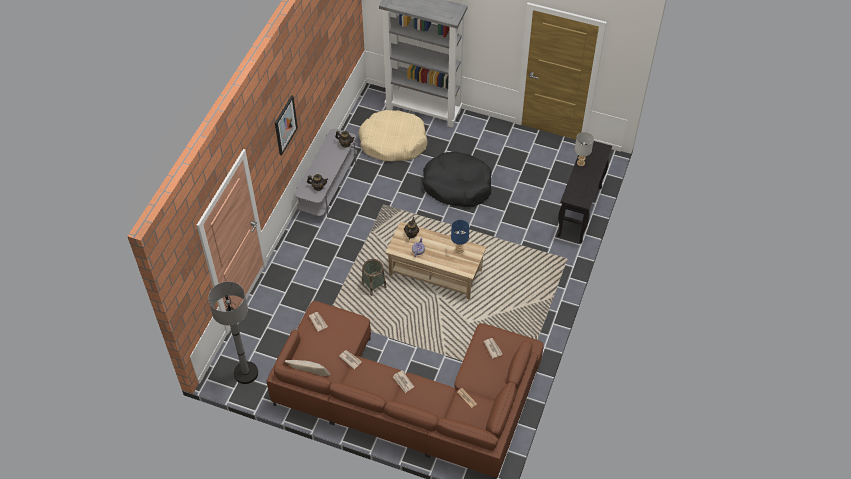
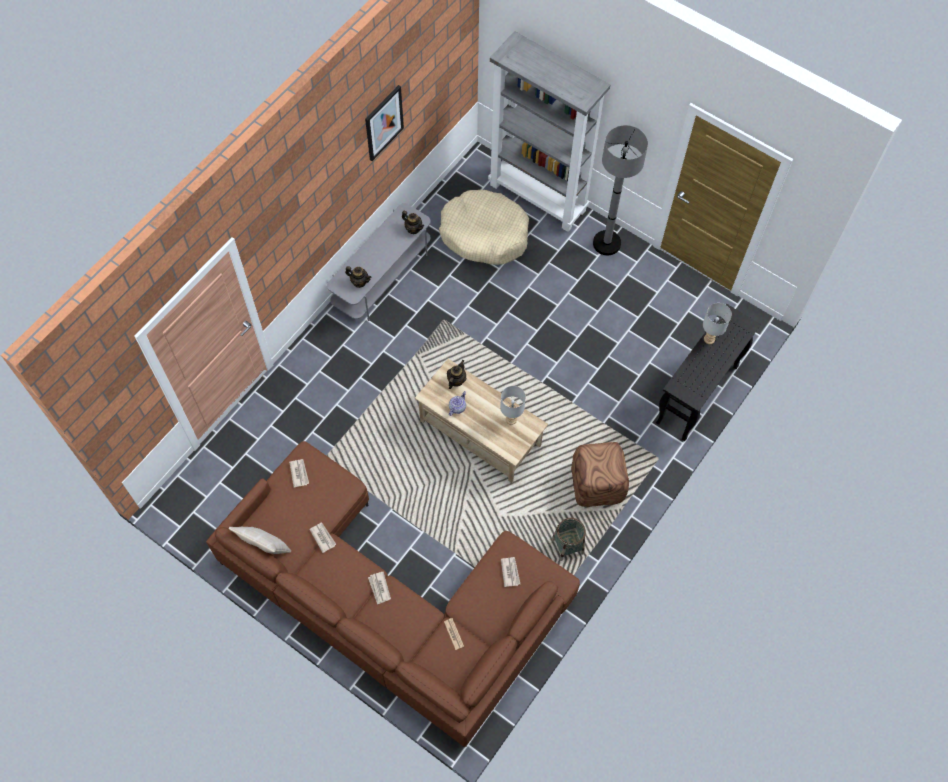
camera: 15 degrees right, 10 degrees up
grey floor lamp [208,281,258,384] -> grey floor lamp moved to [593,125,648,255]
picture [275,95,298,155] -> picture moved to [365,85,404,161]
basket [362,259,387,296] -> basket moved to [552,518,586,561]
black dog bed [423,152,492,207] -> none
blue table lamp [451,220,469,254] -> grey table lamp [500,386,526,425]
none -> brown ottoman [571,442,629,507]

